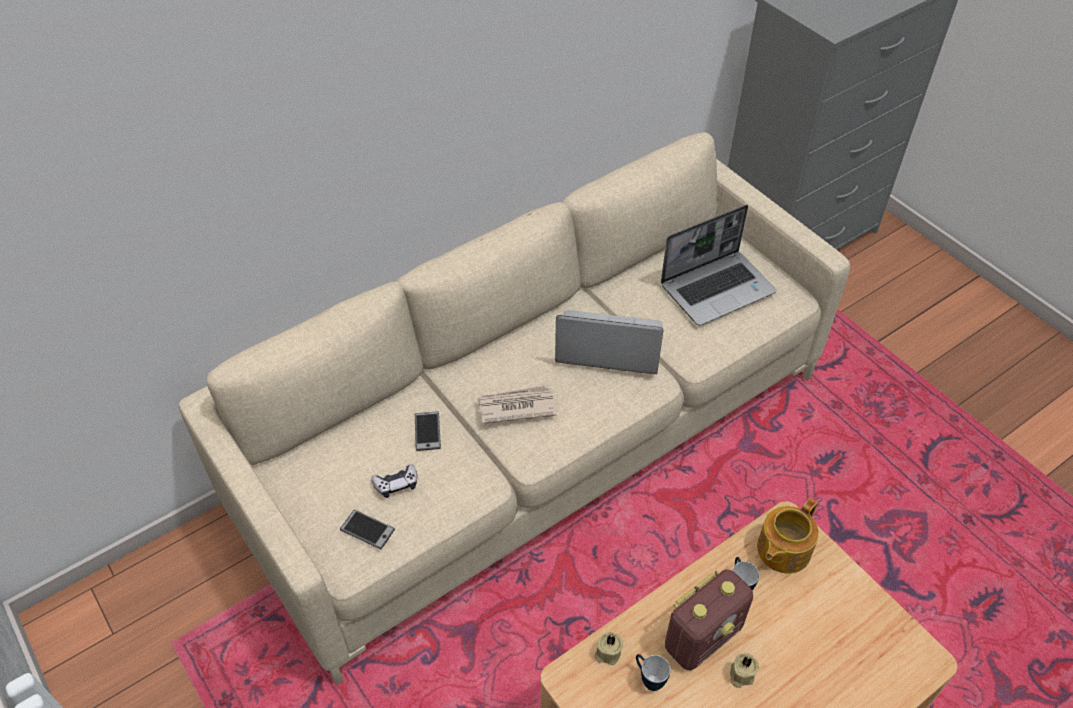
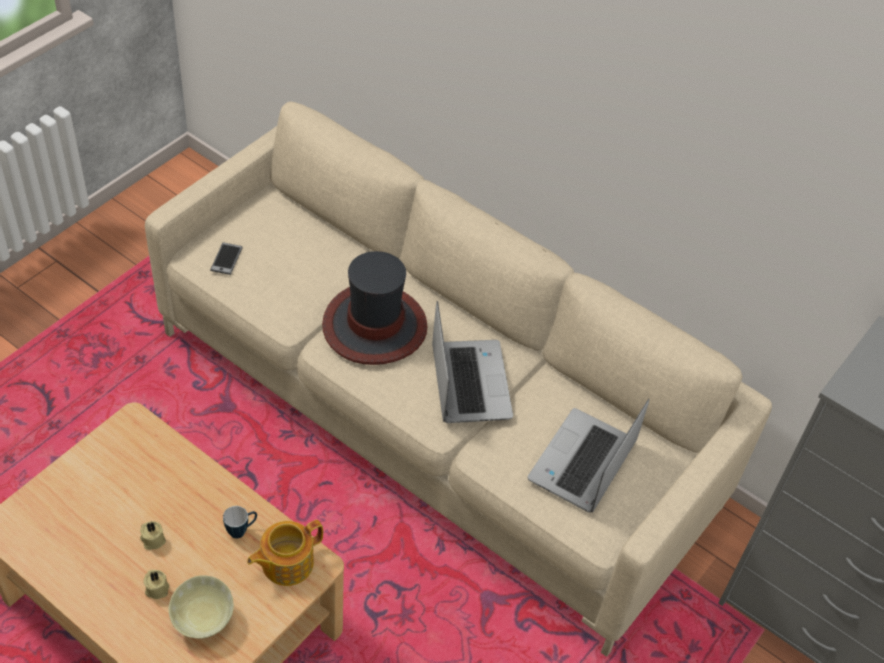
camera: 70 degrees right, 0 degrees up
game controller [371,464,417,498] -> none
phone [415,411,441,451] -> none
newspaper [477,385,556,424] -> hat [322,251,428,365]
beige candle [594,632,623,665] -> beige candle moved to [144,570,170,599]
mug [636,654,670,691] -> none
laptop [661,205,777,326] -> laptop turned 75 degrees clockwise [528,399,649,513]
radio [665,570,753,670] -> none
teapot [757,498,819,574] -> teapot turned 60 degrees counterclockwise [247,520,323,586]
none -> beige bowl [169,575,234,639]

